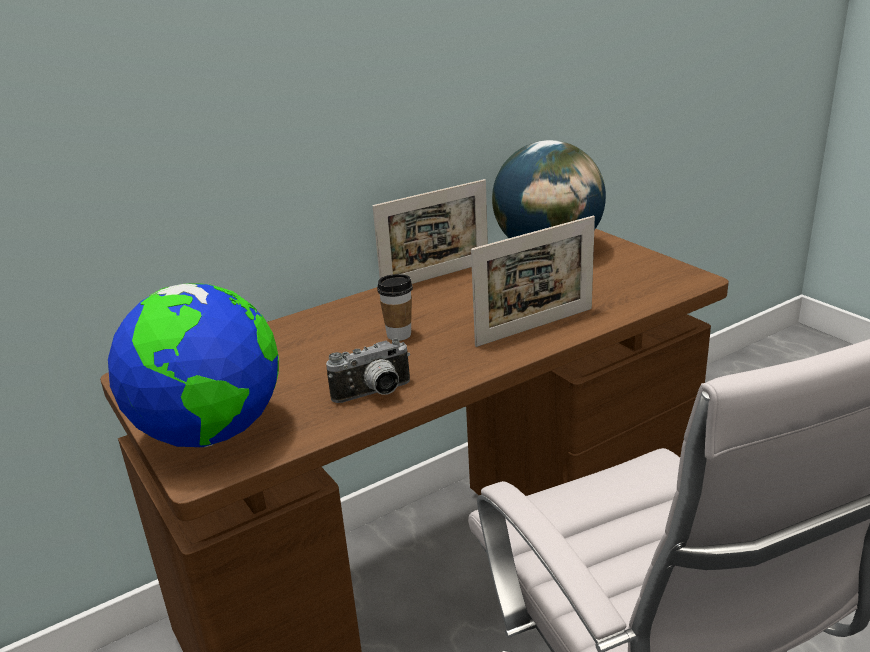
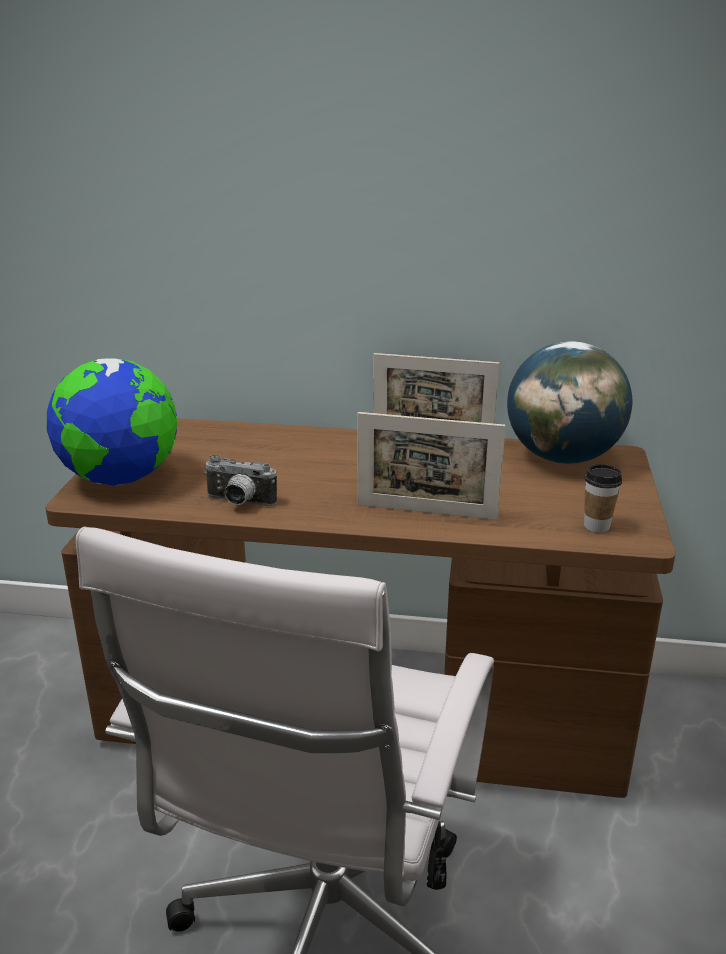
camera: 40 degrees right, 0 degrees up
cup [377,274,413,341] -> cup moved to [584,464,622,533]

